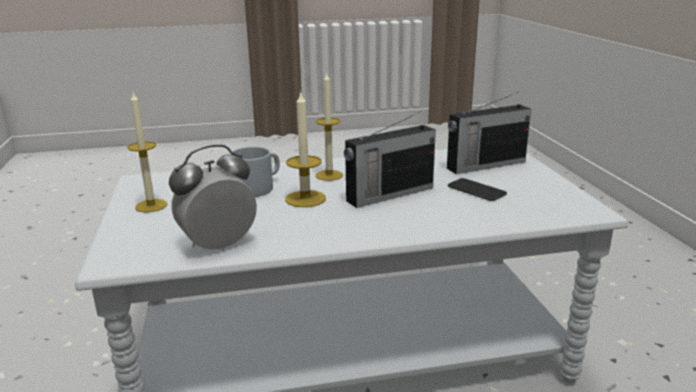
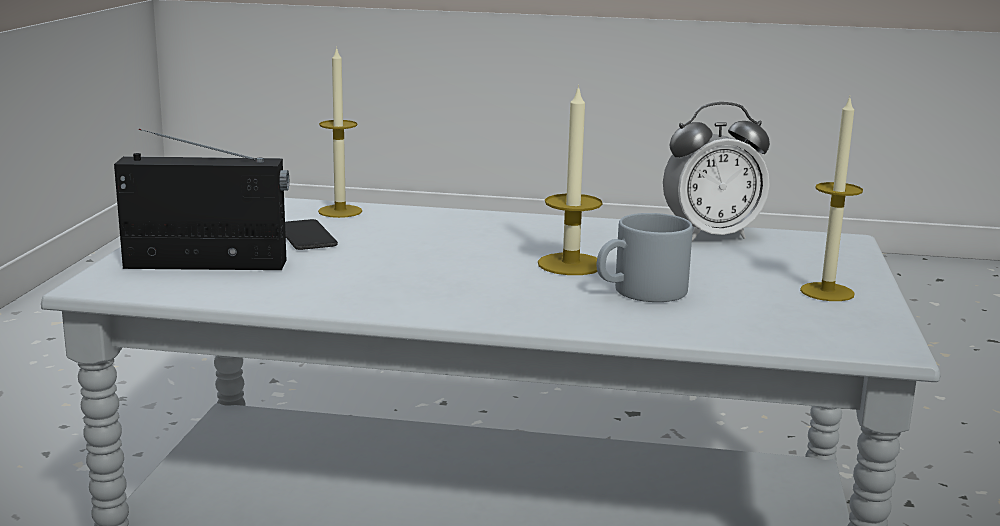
camera: 160 degrees left, 5 degrees down
candle [316,72,343,181] -> candle moved to [318,46,362,218]
radio [344,111,436,208] -> none

